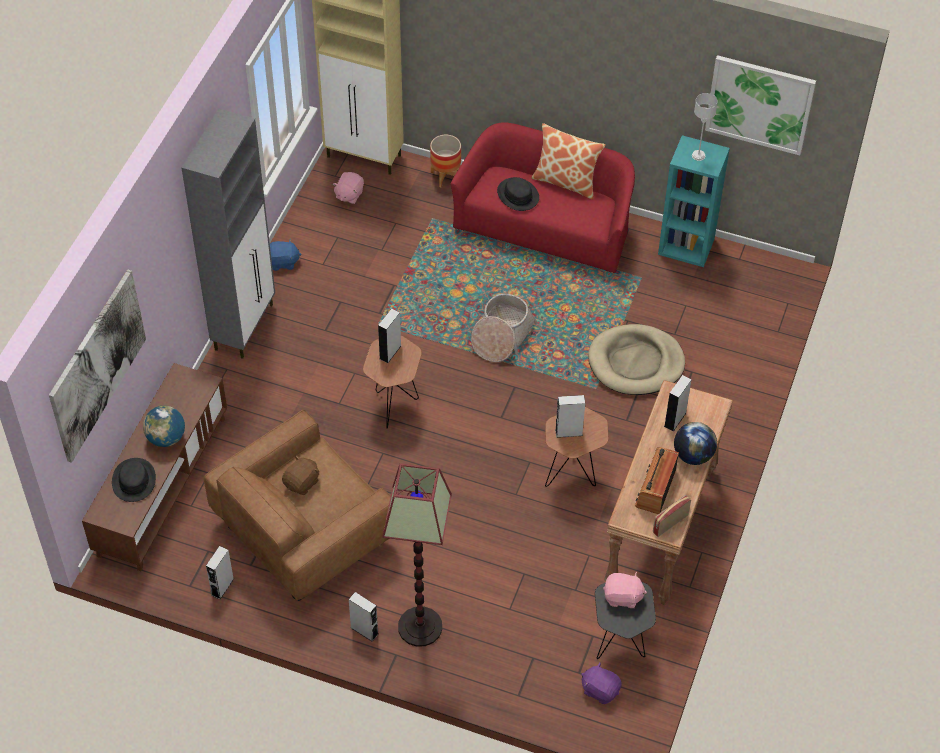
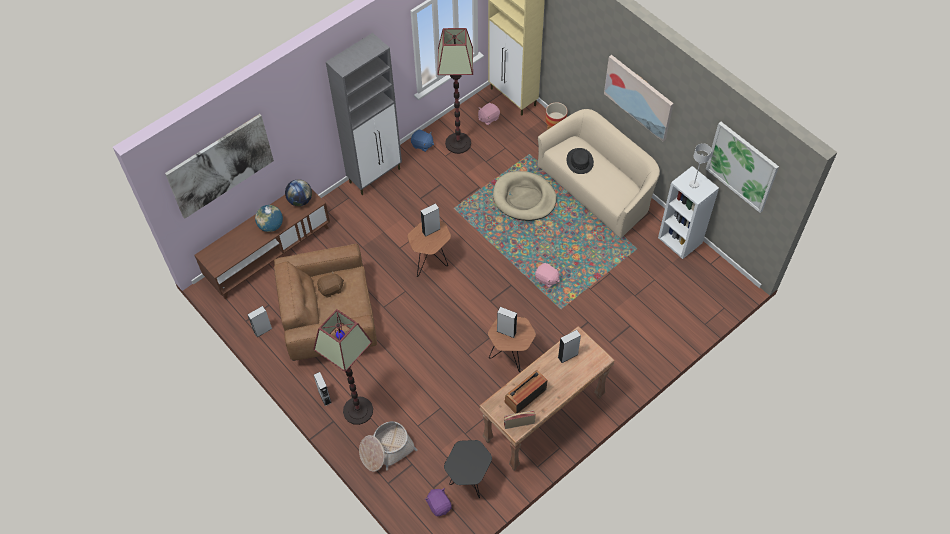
camera: 30 degrees right, 5 degrees up
black hat [112,458,156,502] -> none
red sofa [451,123,635,273] -> beige sofa [537,109,660,238]
basket [471,294,537,362] -> basket moved to [359,421,418,472]
pillow [531,123,606,200] -> none
beige dog bed [588,324,685,395] -> beige dog bed moved to [493,171,557,221]
pink plush toy [603,572,647,608] -> pink plush toy moved to [535,263,559,287]
turquoise bookcase [658,135,730,267] -> white bookcase [658,166,719,259]
globe [674,422,717,465] -> globe moved to [285,179,312,206]
none -> floor lamp [437,28,473,154]
none -> picture [604,55,674,141]

